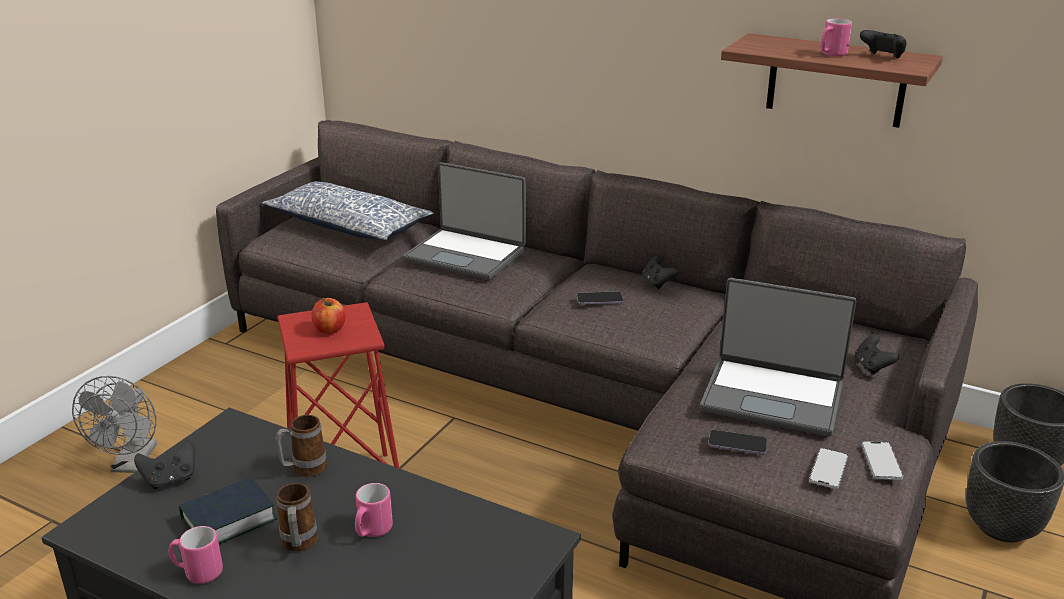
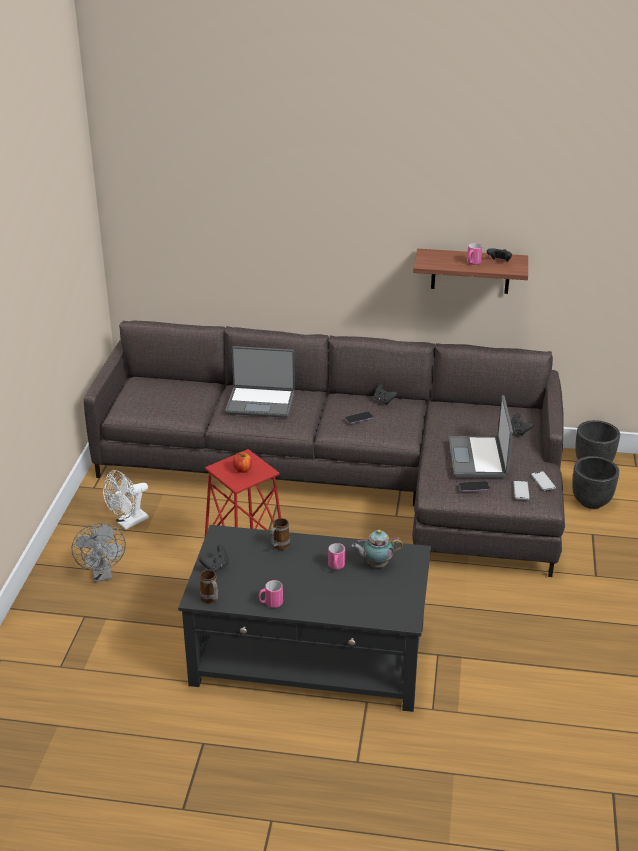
camera: 20 degrees left, 5 degrees up
book [179,477,278,544] -> none
pillow [262,181,434,241] -> none
mug [276,483,318,551] -> mug moved to [200,570,219,604]
laptop [700,278,857,436] -> laptop turned 90 degrees clockwise [449,395,513,478]
none -> white fan [103,470,149,530]
none -> teapot [352,530,403,567]

